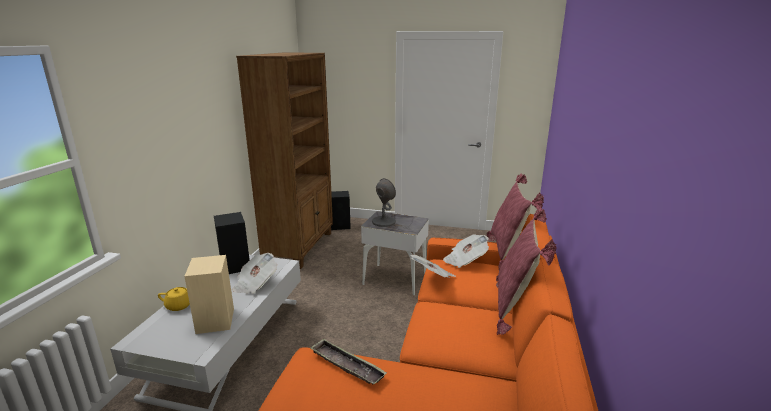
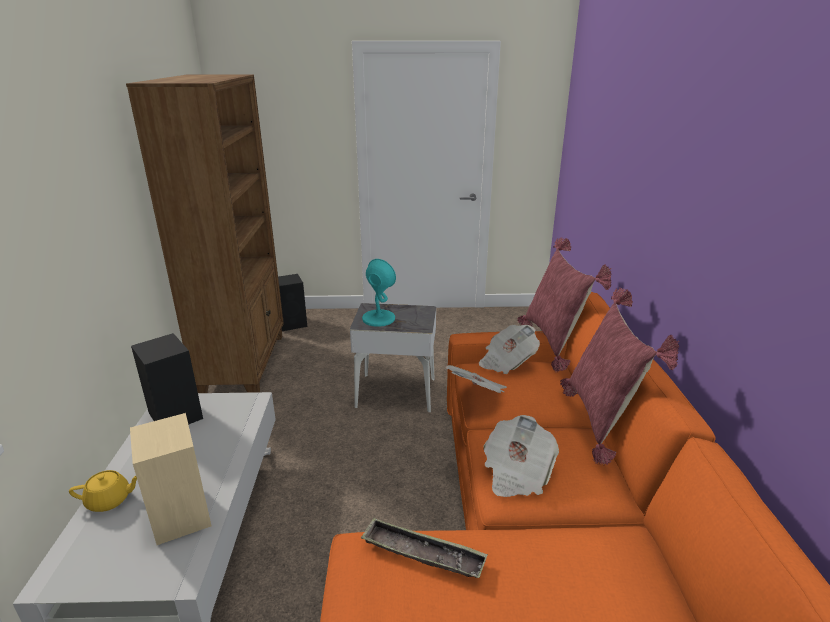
camera: 15 degrees left, 5 degrees up
newspaper [232,253,277,294] -> newspaper moved to [483,415,559,497]
grey table lamp [372,178,396,227] -> turquoise table lamp [362,259,396,327]

